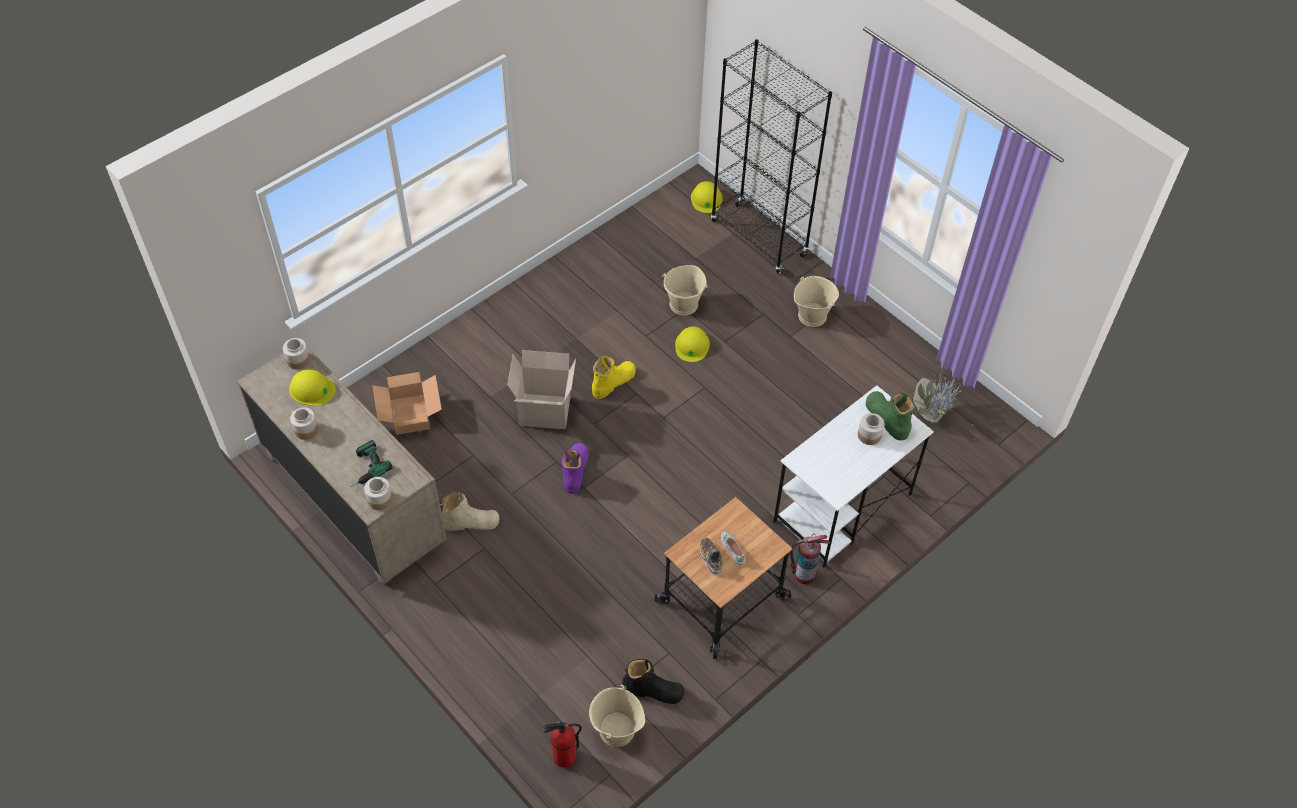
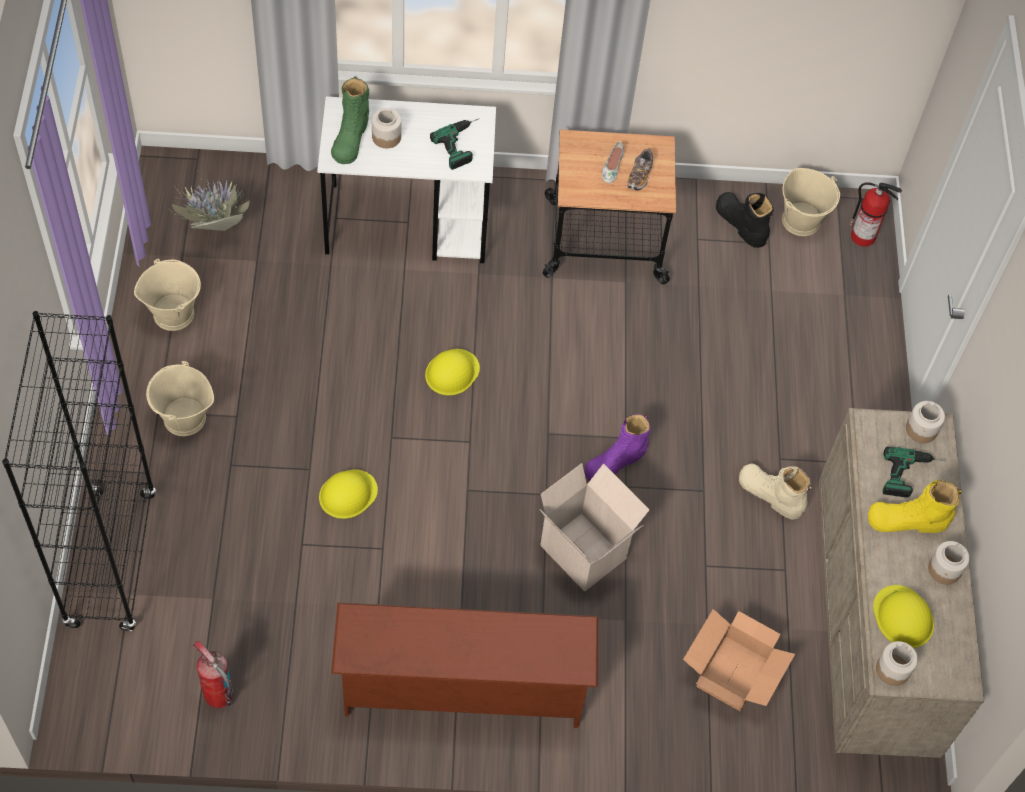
camera: 140 degrees left, 5 degrees up
yellow boot [592,356,636,399] -> yellow boot moved to [868,480,962,533]
beige bucket [662,265,707,316] -> beige bucket moved to [134,259,201,331]
yellow hard hat [691,181,723,213] -> yellow hard hat moved to [425,349,480,396]
fire extinguisher [790,534,830,585] -> fire extinguisher moved to [192,641,233,708]
none -> brown shoe rack [331,602,599,728]
none -> power drill [430,119,478,170]

